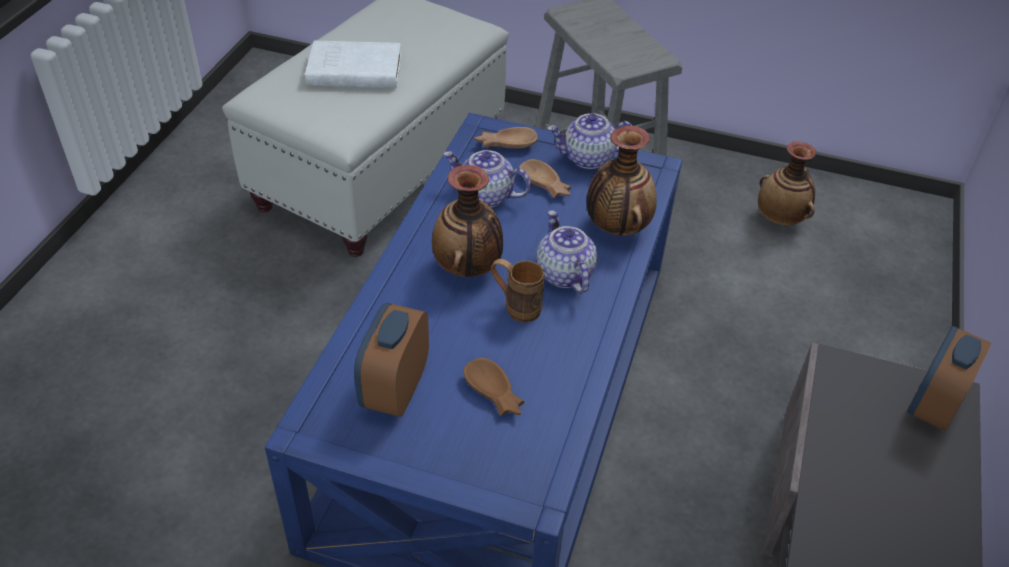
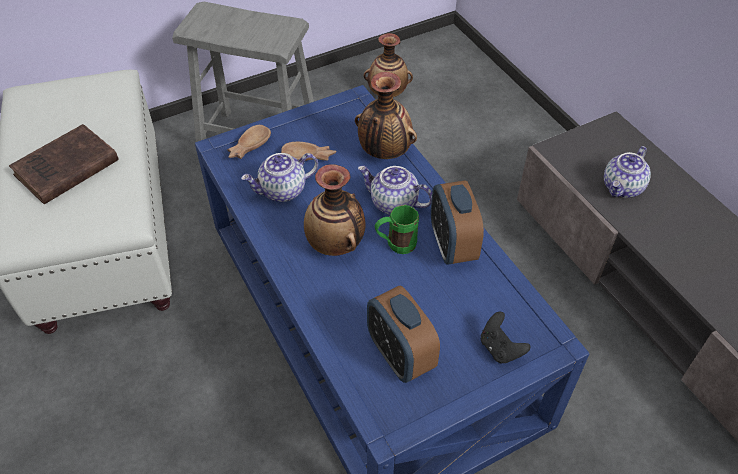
camera: 45 degrees left, 5 degrees up
white book [305,41,401,88] -> brown book [9,124,119,204]
brown bowl [464,358,525,416] -> none
brown mug [491,259,545,323] -> green mug [375,205,419,254]
teapot [547,113,632,169] -> teapot moved to [604,146,651,198]
alarm clock [907,326,991,431] -> alarm clock moved to [431,180,484,265]
none -> black game controller [481,312,530,364]

